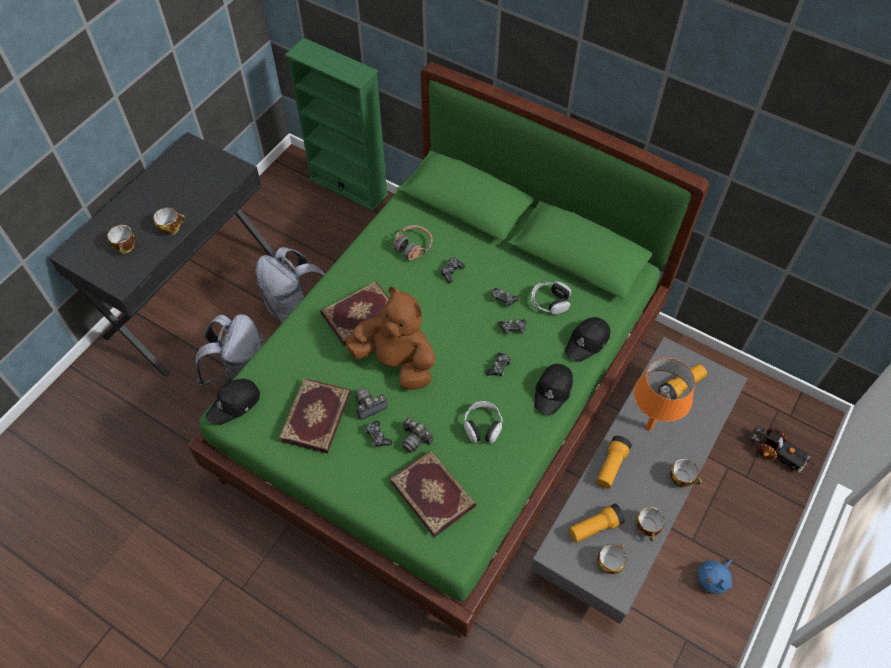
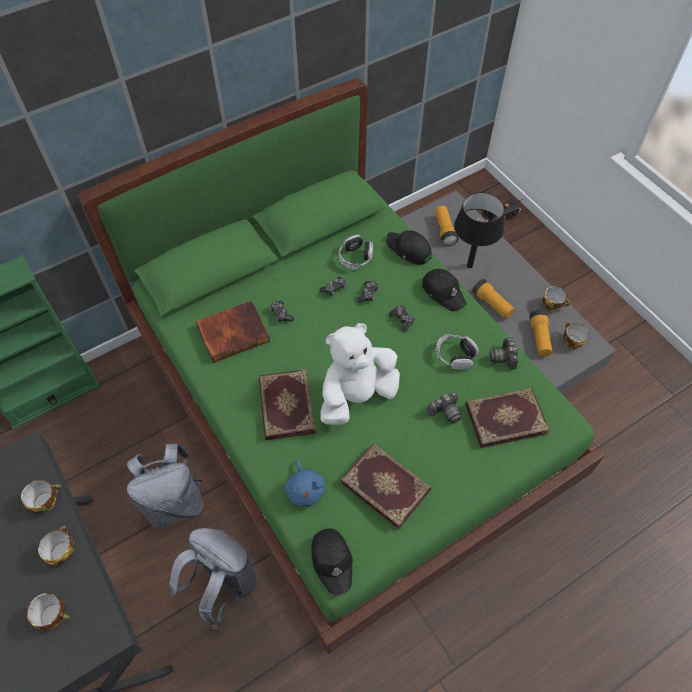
camera: 65 degrees left, 0 degrees up
brown plush toy [345,287,435,390] -> white plush toy [320,323,400,425]
camera [355,388,388,420] -> camera moved to [490,337,518,370]
game controller [365,421,392,447] -> none
headphones [393,225,432,260] -> book [196,301,270,363]
black cap [565,317,610,362] -> black cap turned 150 degrees clockwise [386,230,432,265]
orange table lamp [634,358,695,431] -> black table lamp [454,192,504,268]
cup [670,459,702,487] -> cup moved to [21,480,61,513]
blue plush toy [697,560,733,594] -> blue plush toy moved to [285,460,324,507]

